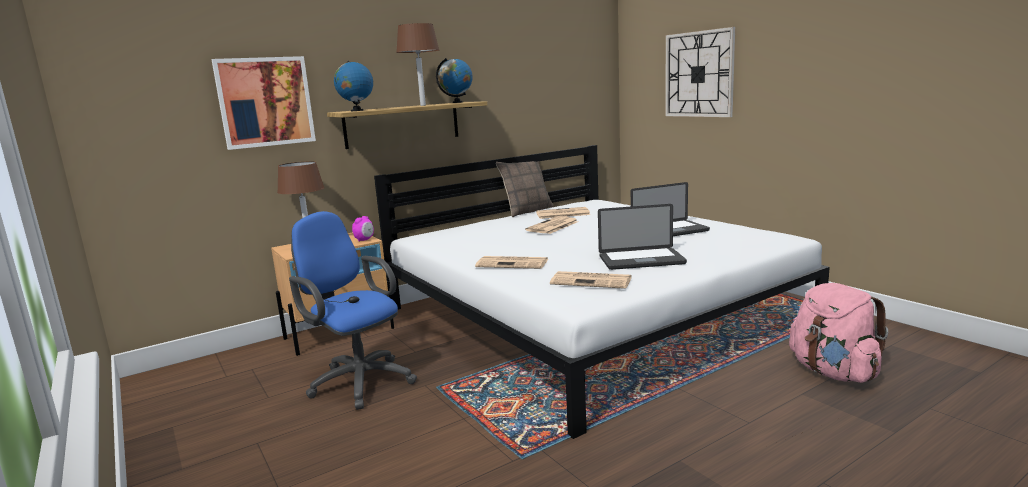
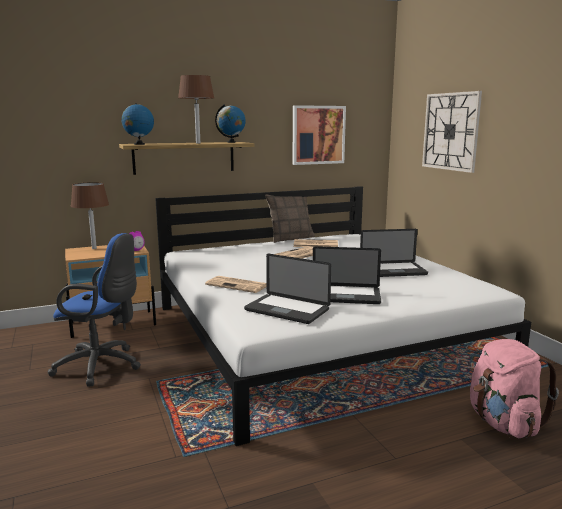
camera: 10 degrees right, 0 degrees up
picture [211,56,316,150] -> picture moved to [293,105,346,165]
blue office chair [289,211,417,410] -> blue office chair turned 135 degrees clockwise [48,233,141,386]
newspaper [550,271,632,289] -> laptop [244,254,331,324]

